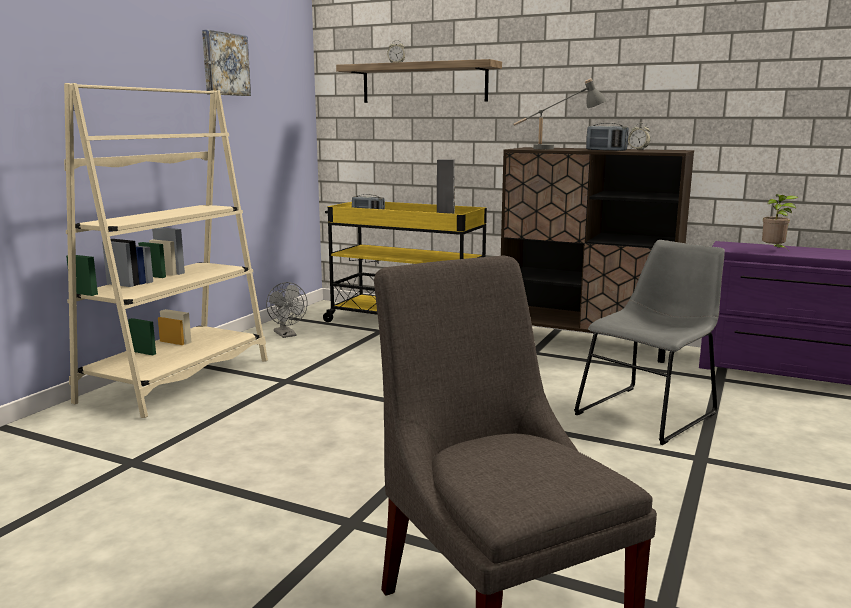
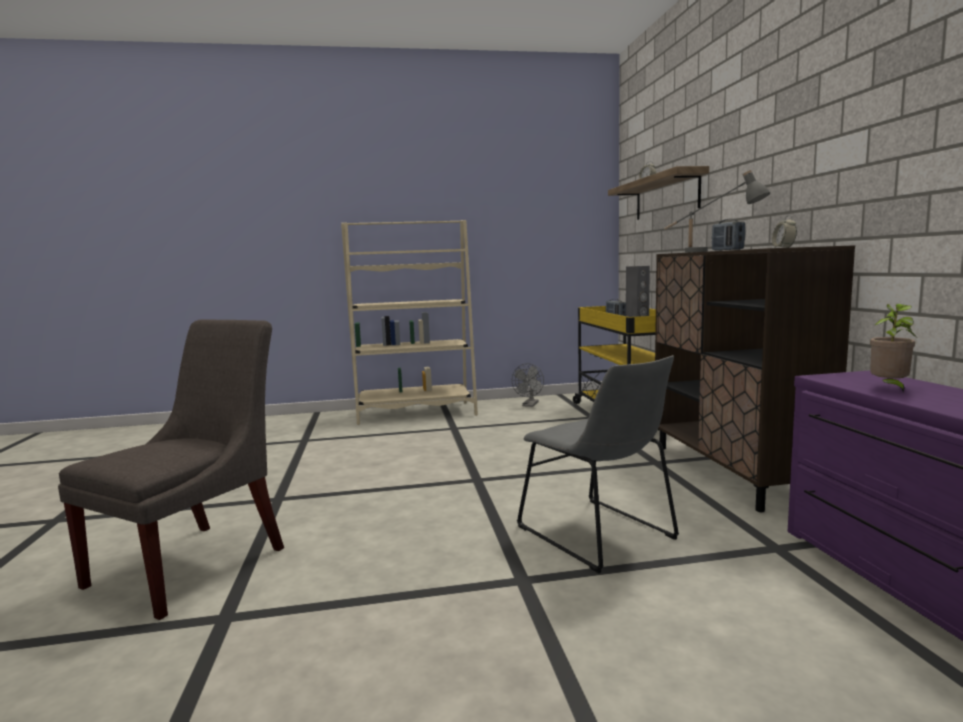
camera: 55 degrees right, 5 degrees down
picture [202,30,251,96] -> none
grey chair [574,240,725,445] -> grey chair turned 45 degrees clockwise [517,355,679,573]

